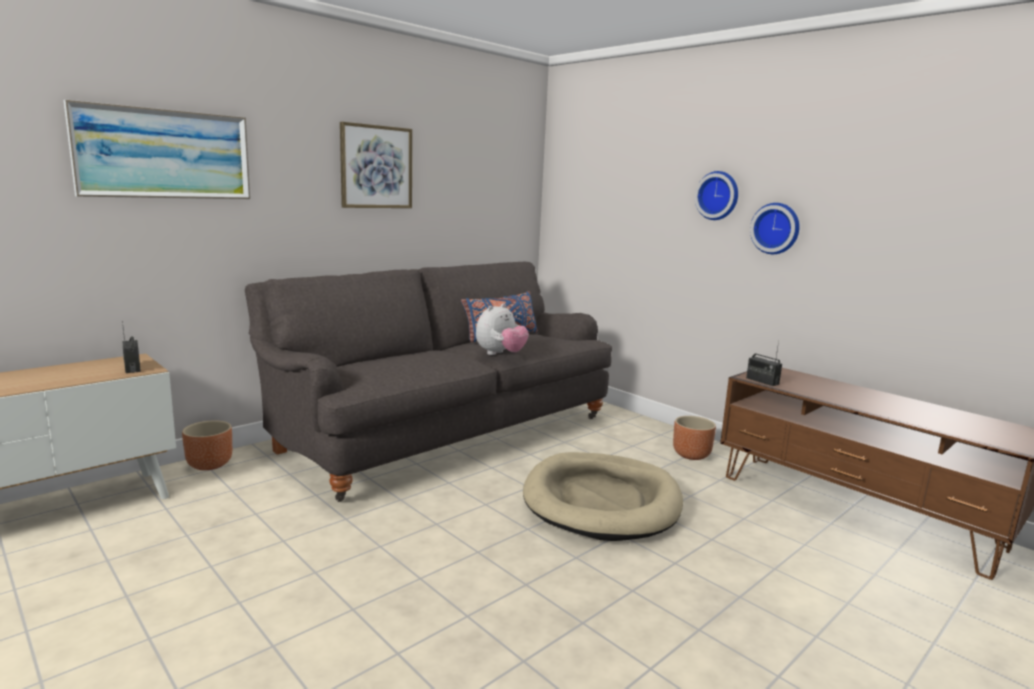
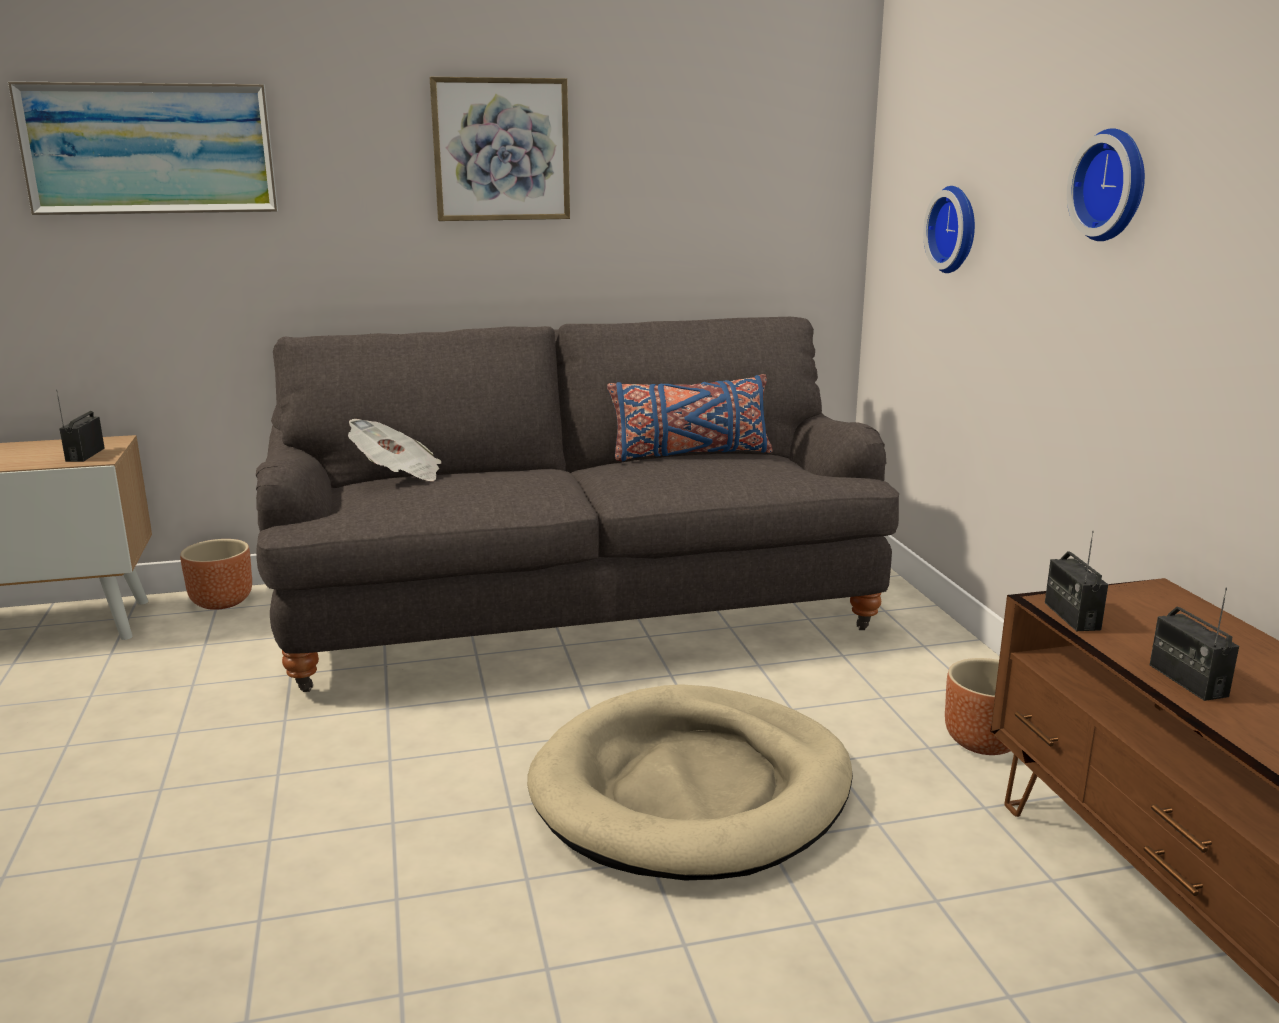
camera: 30 degrees right, 5 degrees up
plush toy [476,303,529,355] -> none
wall clock [750,203,800,254] -> wall clock moved to [923,186,975,273]
none -> newspaper [348,419,441,481]
none -> radio [1150,587,1239,701]

